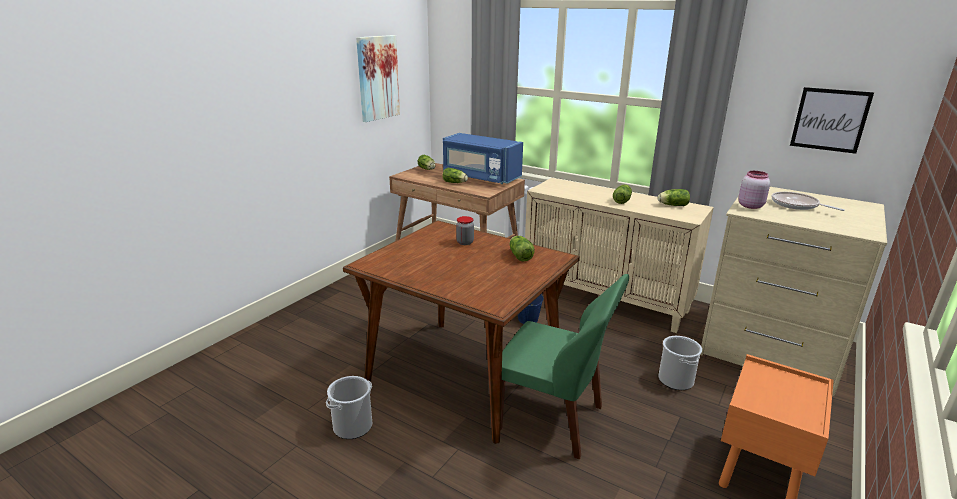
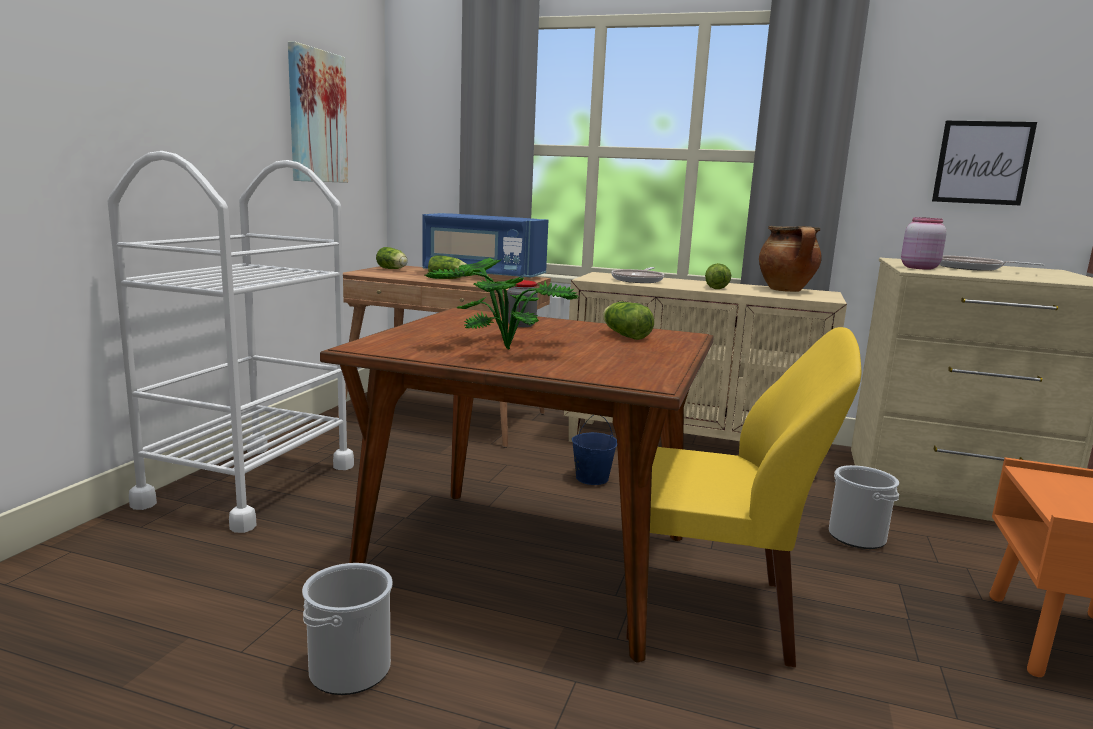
camera: 15 degrees left, 10 degrees down
green chair [500,274,629,460] -> yellow chair [626,327,862,667]
lettuce [658,189,690,206] -> cooking pot [759,226,822,292]
none -> white cart [108,151,354,533]
none -> potted plant [425,258,578,349]
none -> frying pan [611,267,664,283]

